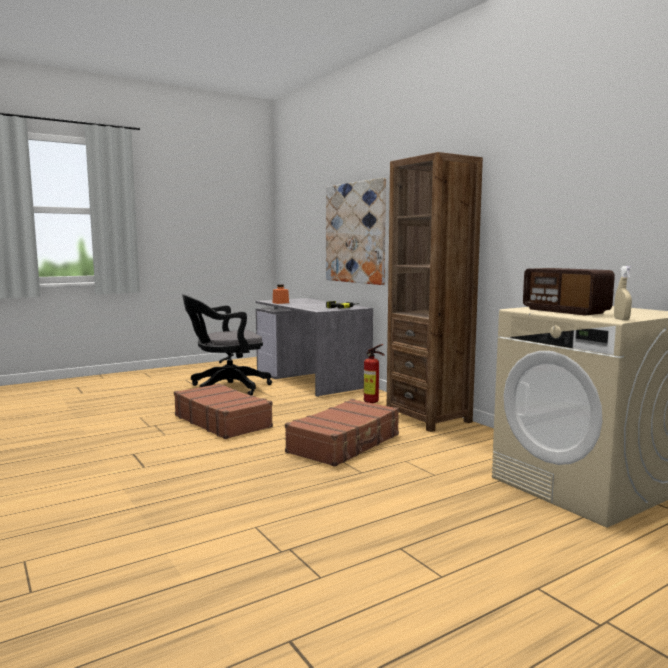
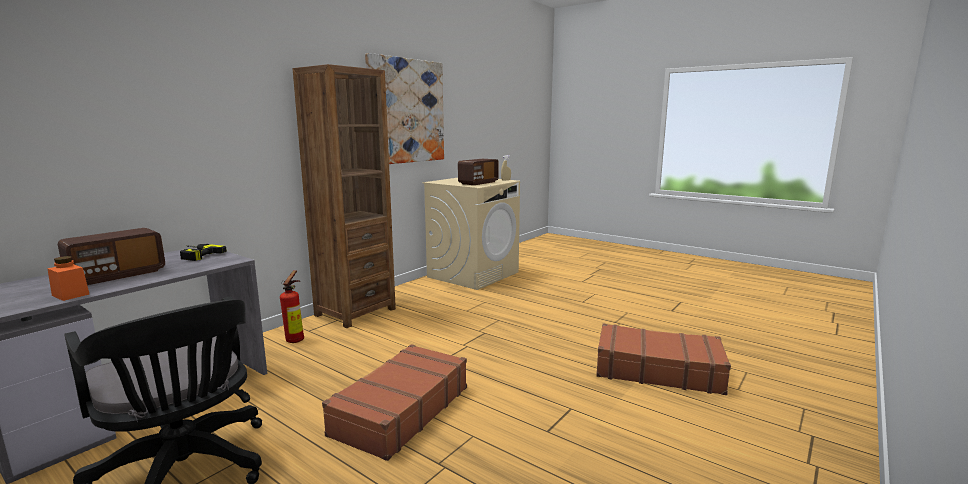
camera: 110 degrees left, 5 degrees up
brown suitcase [285,399,399,467] -> brown suitcase moved to [596,324,731,395]
picture [326,178,386,285] -> picture moved to [365,53,444,164]
none -> radio [58,228,165,285]

